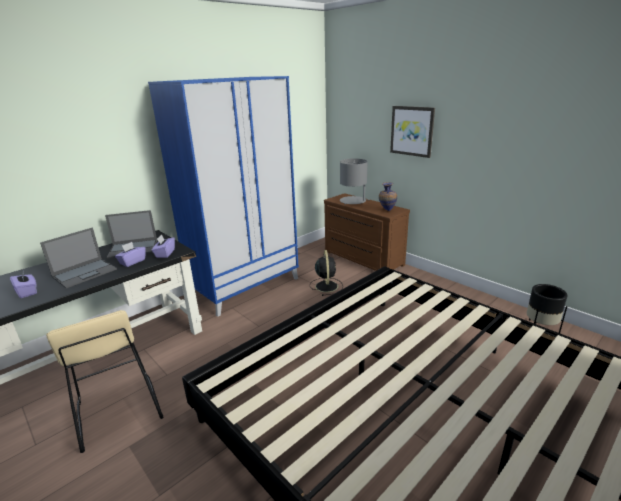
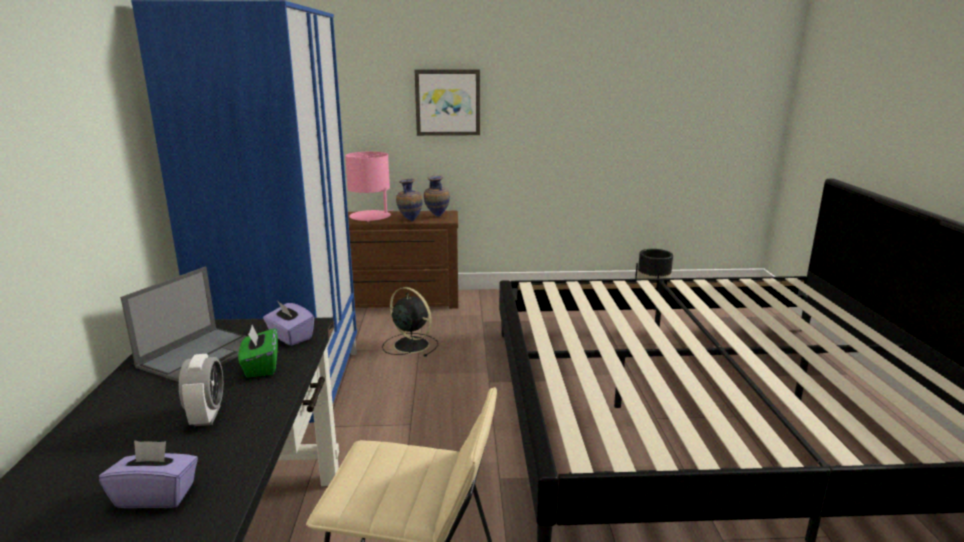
camera: 50 degrees left, 5 degrees down
laptop [40,227,117,288] -> alarm clock [179,354,223,426]
purple tissue box [115,242,146,267] -> green tissue box [238,325,278,378]
grey table lamp [340,158,368,204] -> pink table lamp [345,152,394,222]
none -> vase [396,179,423,222]

